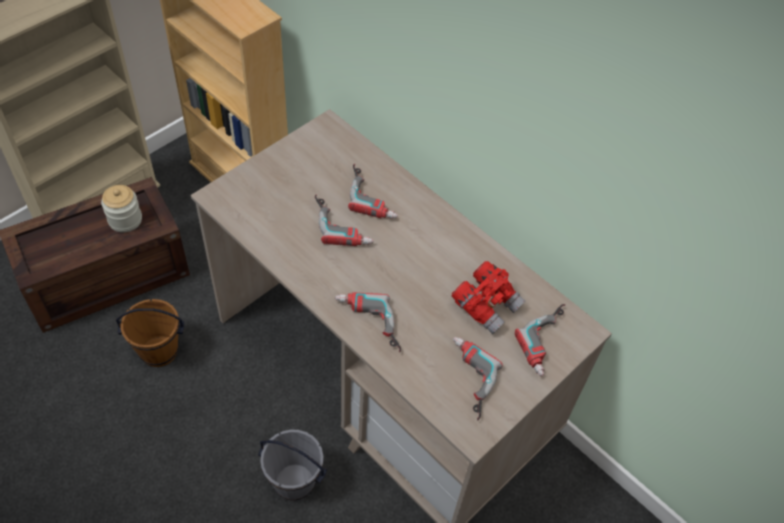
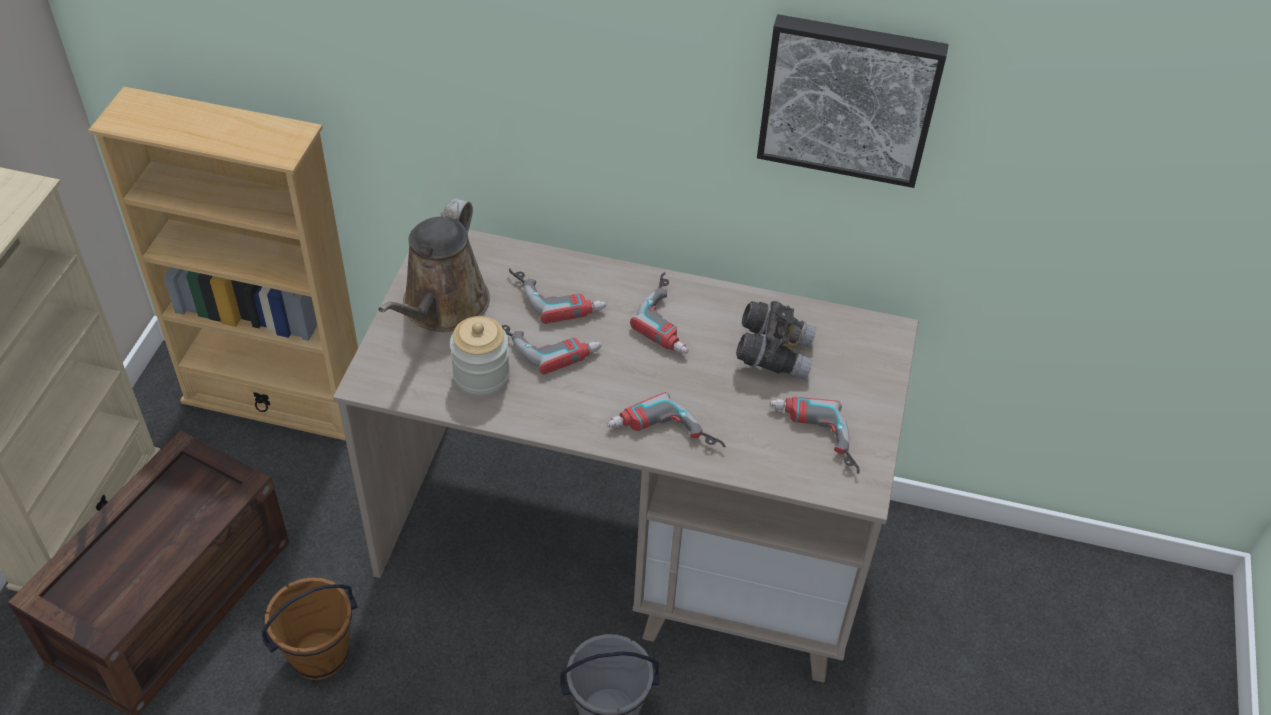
camera: 30 degrees left, 5 degrees down
jar [101,185,142,233] -> jar moved to [450,316,510,397]
red binoculars [452,261,525,334] -> grey binoculars [736,301,816,379]
power drill [515,304,566,376] -> power drill moved to [630,272,688,354]
none -> brown watering can [378,198,490,332]
none -> picture [757,14,949,188]

